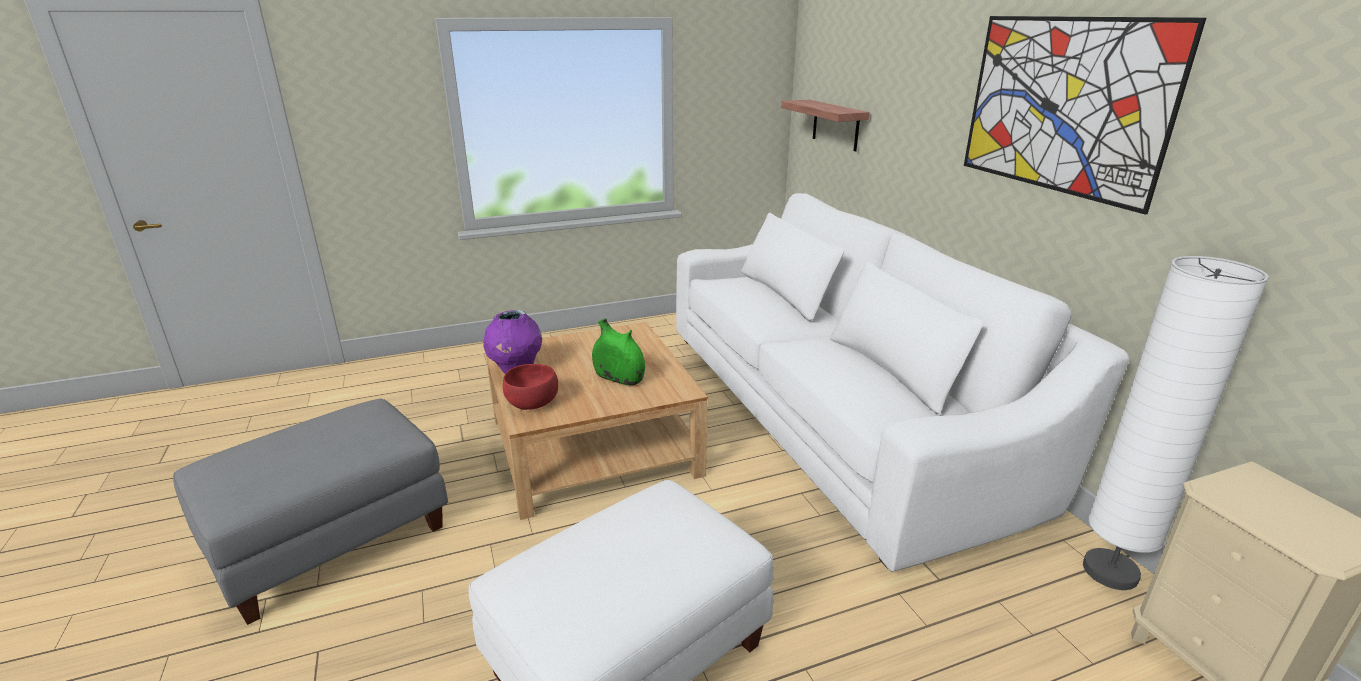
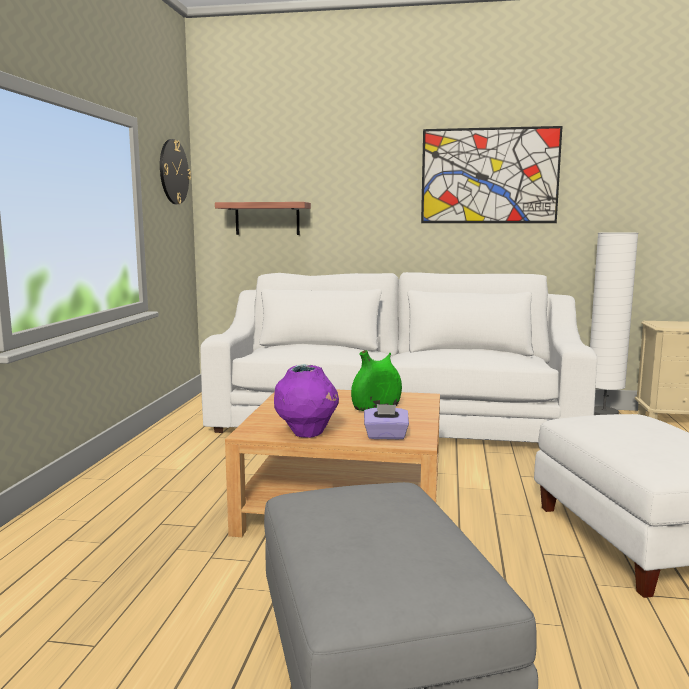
camera: 60 degrees left, 15 degrees down
red bowl [503,364,558,410] -> purple tissue box [364,404,409,439]
none -> wall clock [160,139,191,204]

